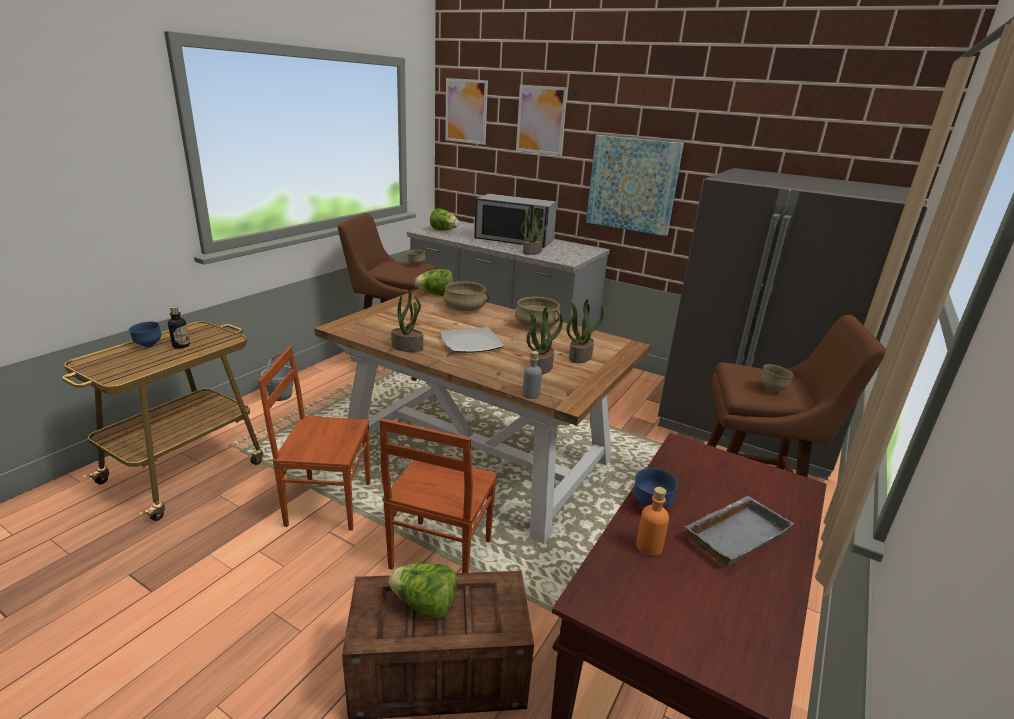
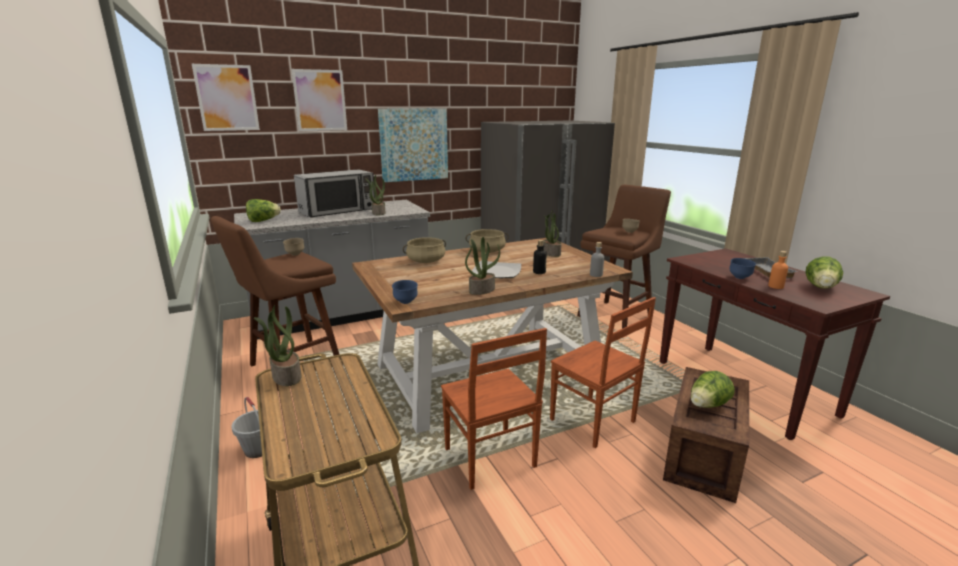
camera: 55 degrees left, 5 degrees down
blue bowl [129,322,162,347] -> blue bowl moved to [392,280,418,304]
bottle [168,306,190,348] -> bottle moved to [533,240,547,274]
brown chair [258,346,370,531] -> brown chair turned 60 degrees counterclockwise [441,328,547,490]
lettuce [415,269,453,296] -> lettuce moved to [805,256,843,288]
potted plant [526,307,563,374] -> potted plant moved to [254,305,302,386]

